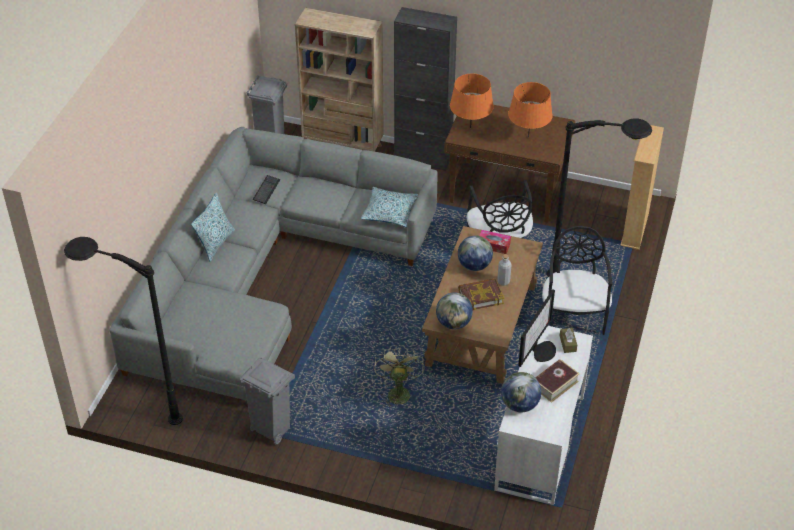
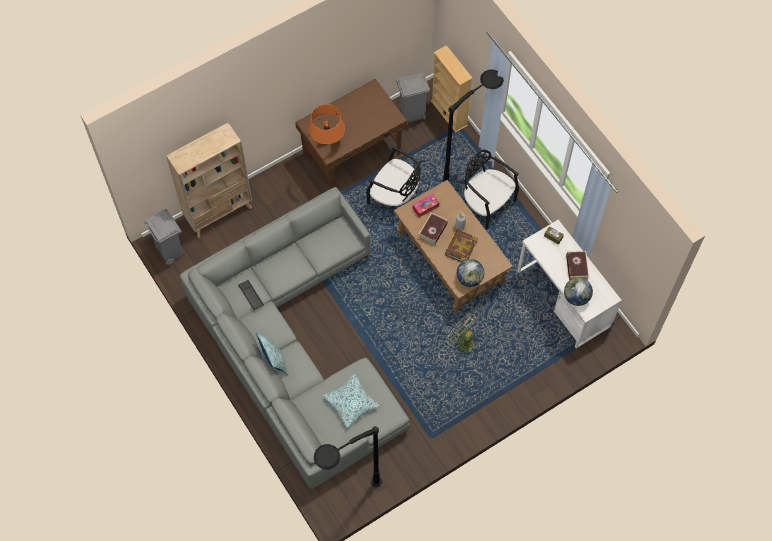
camera: 50 degrees left, 20 degrees up
grey trash can [240,358,295,445] -> grey trash can moved to [396,72,430,123]
pillow [361,187,418,227] -> pillow moved to [322,374,380,427]
black cabinet [394,7,457,171] -> none
globe [458,236,493,271] -> book [419,213,448,246]
orange table lamp [508,82,553,138] -> none
monitor [518,289,556,367] -> none

